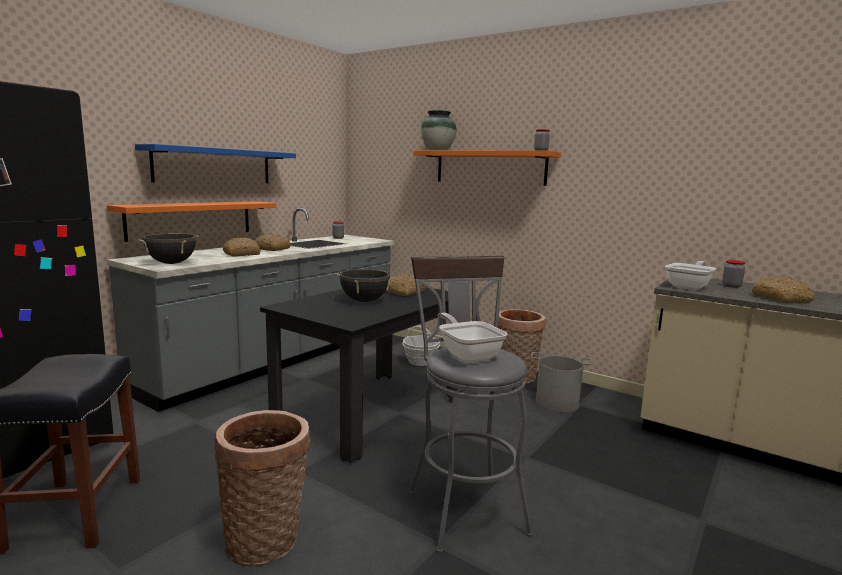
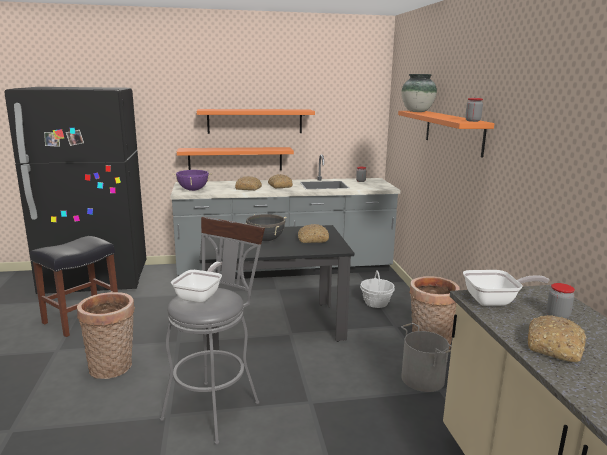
camera: 45 degrees right, 5 degrees up
blue shelf [135,144,296,183] -> orange shelf [197,109,315,134]
black cooking pot [138,234,199,264] -> purple cooking pot [172,170,213,191]

